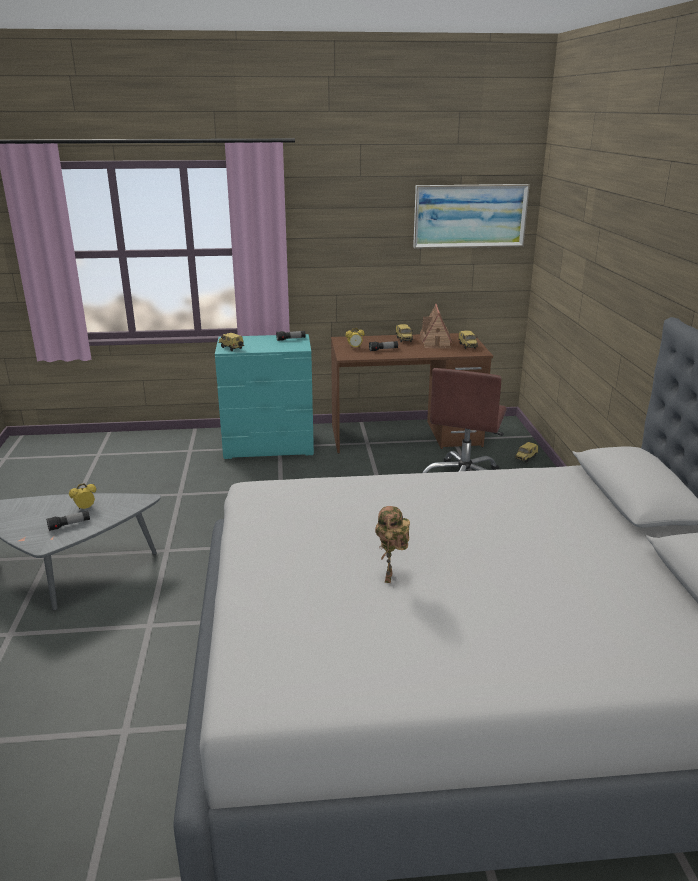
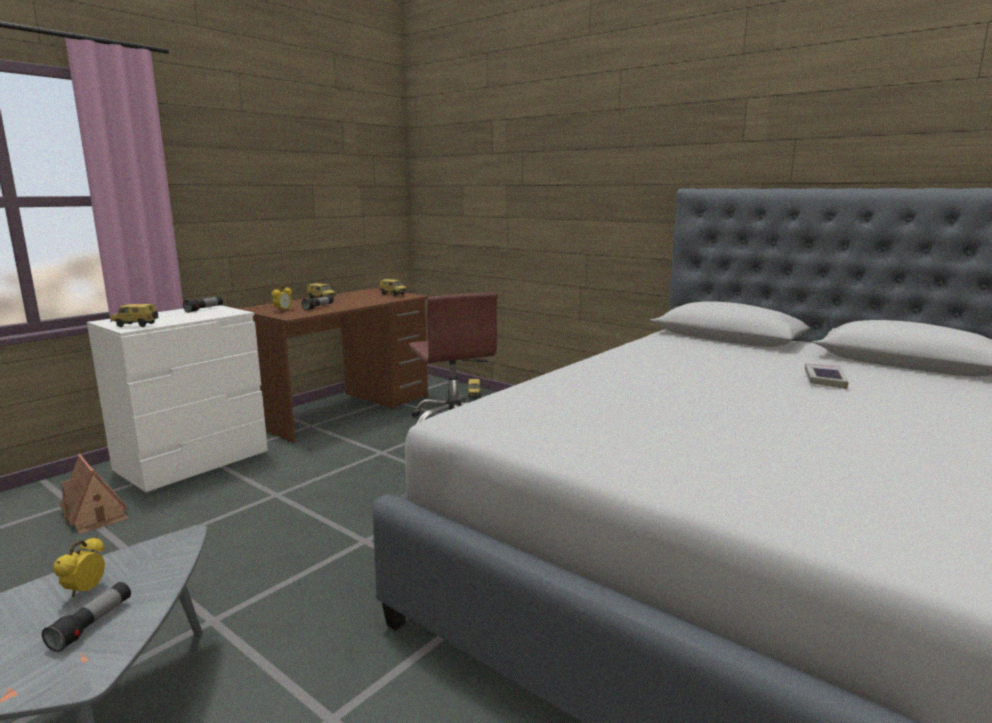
camera: 45 degrees left, 10 degrees down
turquoise dresser [215,334,314,459] -> white dresser [87,305,268,495]
toy robot [375,506,410,583] -> none
picture [413,184,529,249] -> none
toy house [420,304,453,348] -> toy house moved to [59,454,128,534]
none -> book [805,364,849,389]

